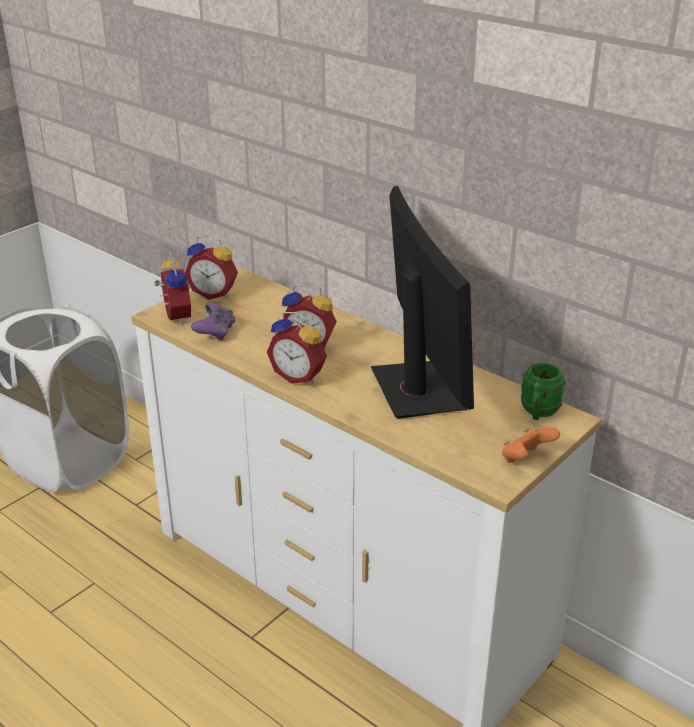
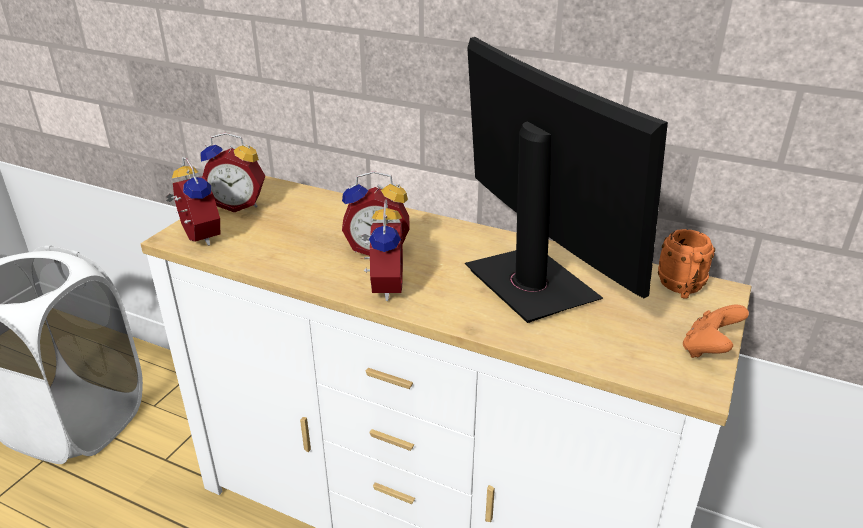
camera: 15 degrees left, 0 degrees up
purple game controller [191,303,235,341] -> none
alarm clock [267,312,327,384] -> alarm clock turned 105 degrees counterclockwise [361,199,403,301]
green mug [521,363,565,420] -> orange mug [658,229,715,299]

